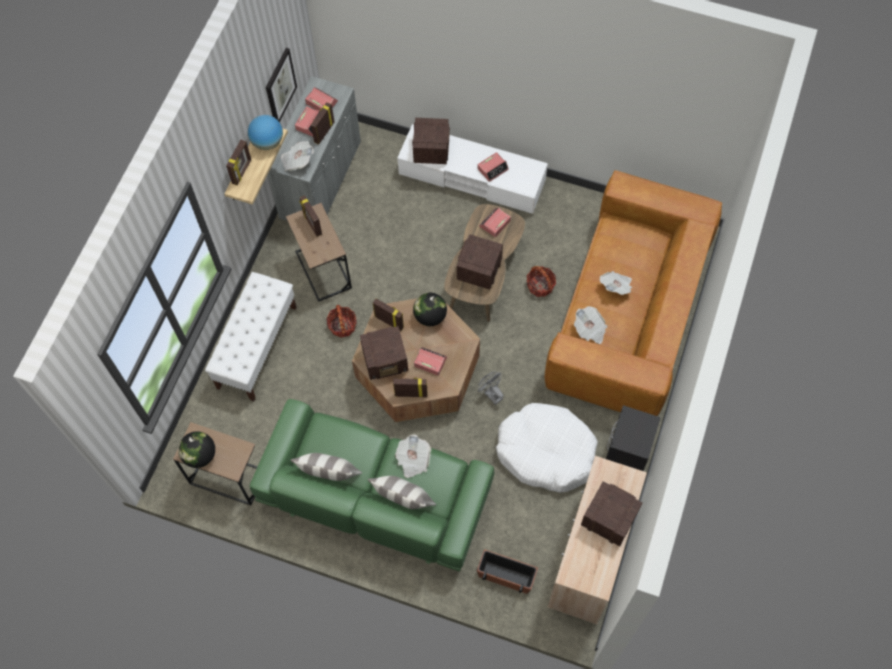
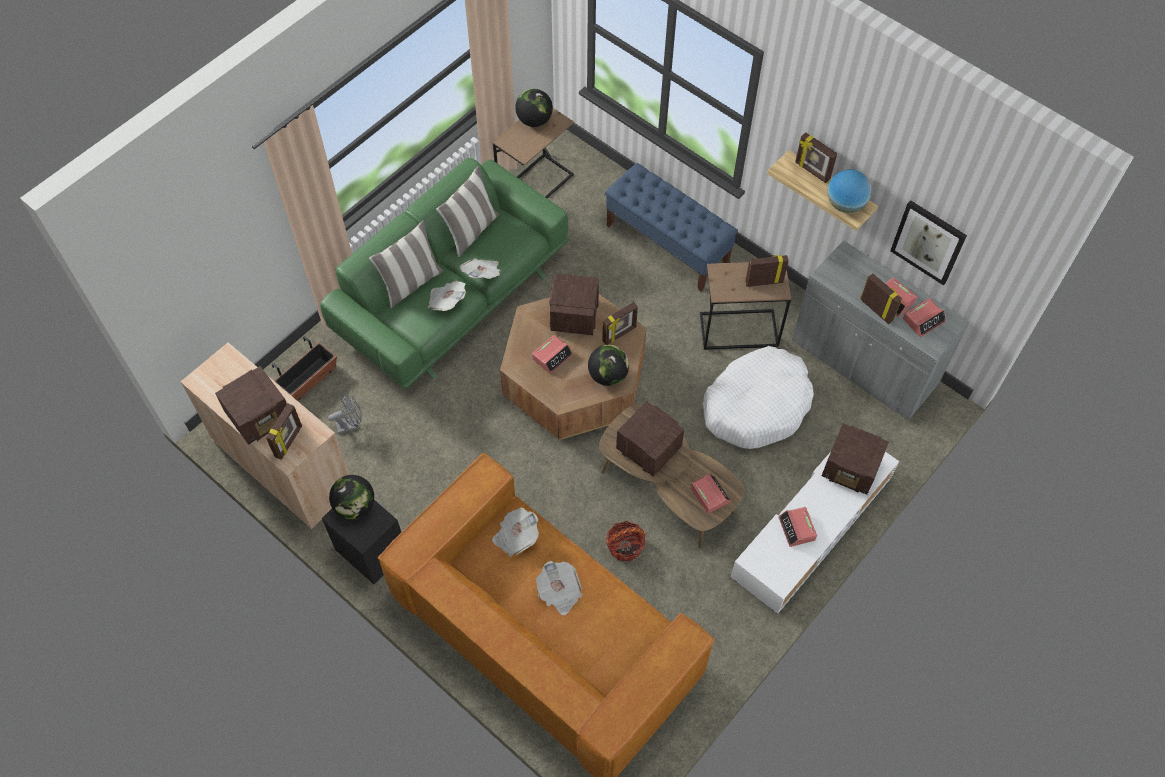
camera: 110 degrees right, 5 degrees down
white bench [205,272,297,401] -> blue bench [605,163,738,291]
newspaper [281,141,314,171] -> newspaper moved to [460,258,501,279]
basket [326,305,357,338] -> none
picture frame [393,378,427,397] -> picture frame moved to [266,403,302,460]
grey fan [478,372,504,405] -> grey fan moved to [328,394,362,434]
white dog bed [496,403,598,493] -> white dog bed moved to [703,346,814,449]
none -> globe [329,475,374,519]

